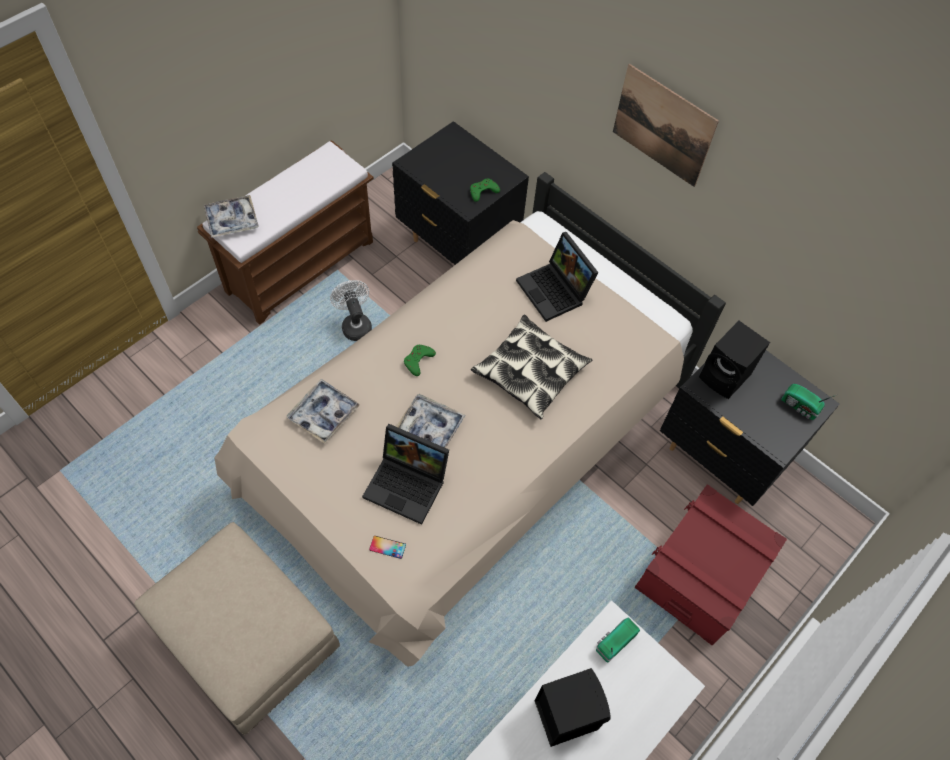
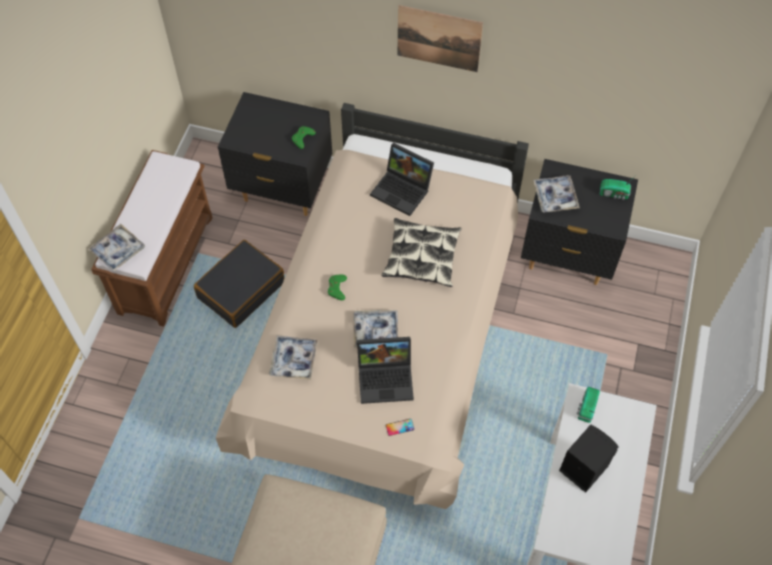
camera: 25 degrees left, 0 degrees up
white fan [330,280,372,341] -> black suitcase [194,240,285,328]
red storage box [635,484,787,645] -> none
black speaker [699,321,770,399] -> tray [533,175,580,213]

